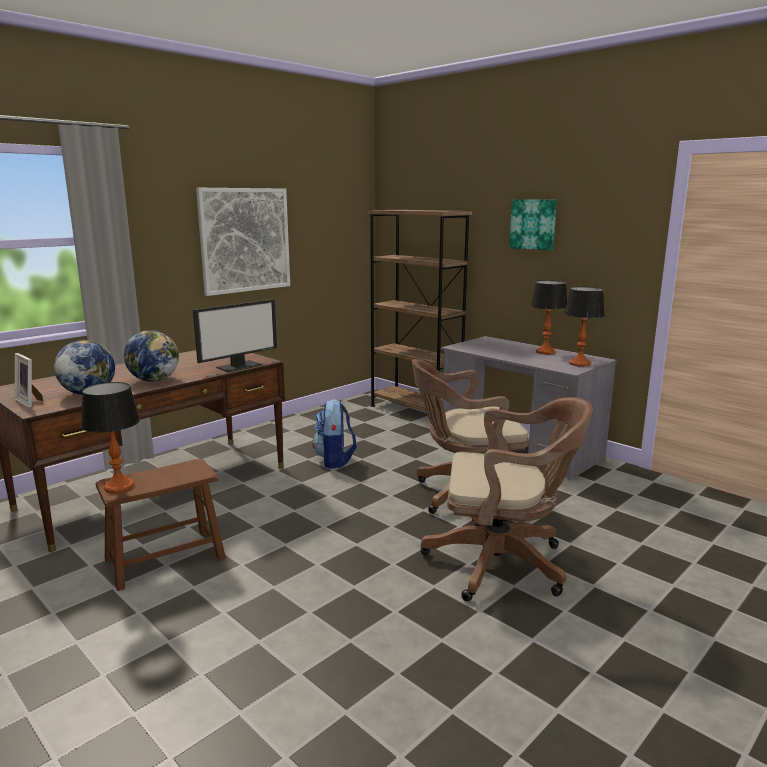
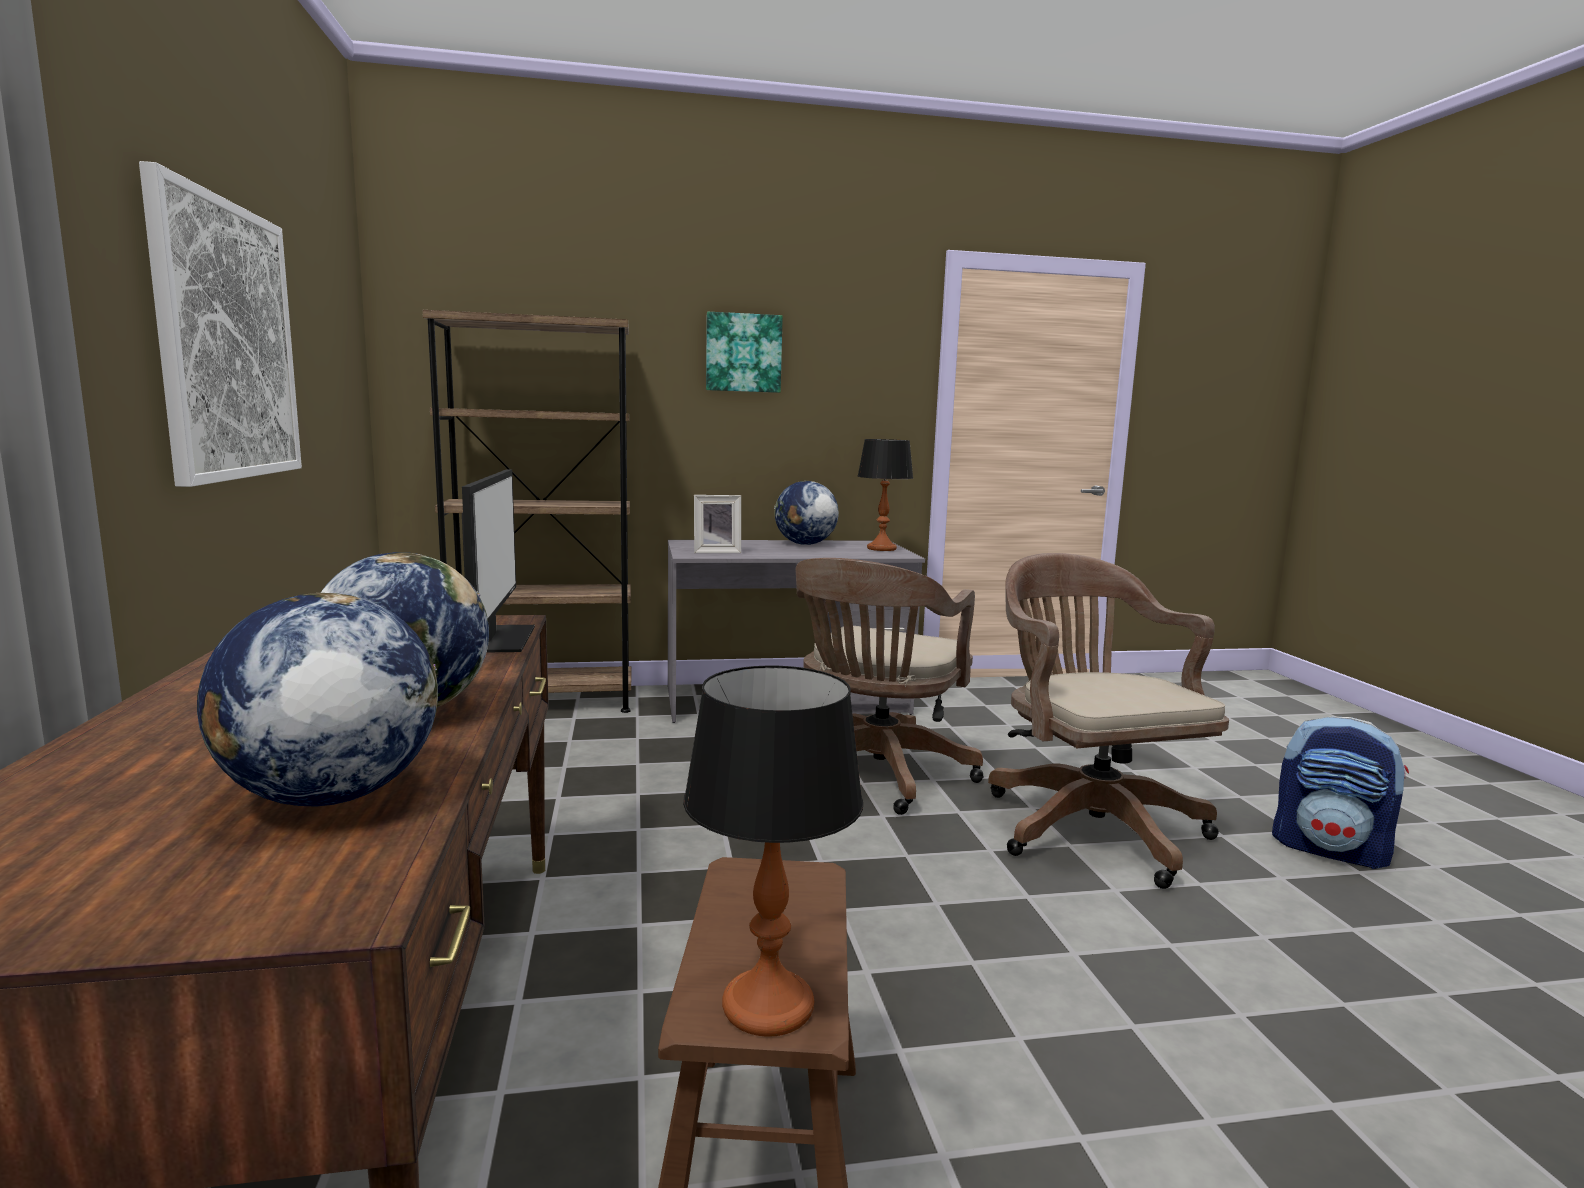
camera: 55 degrees left, 5 degrees down
picture frame [15,353,43,408] -> picture frame moved to [694,495,741,553]
backpack [312,399,357,469] -> backpack moved to [1272,716,1409,869]
brown office chair [421,397,593,601] -> brown office chair turned 60 degrees counterclockwise [988,553,1229,889]
table lamp [530,280,567,354] -> globe [774,481,839,545]

